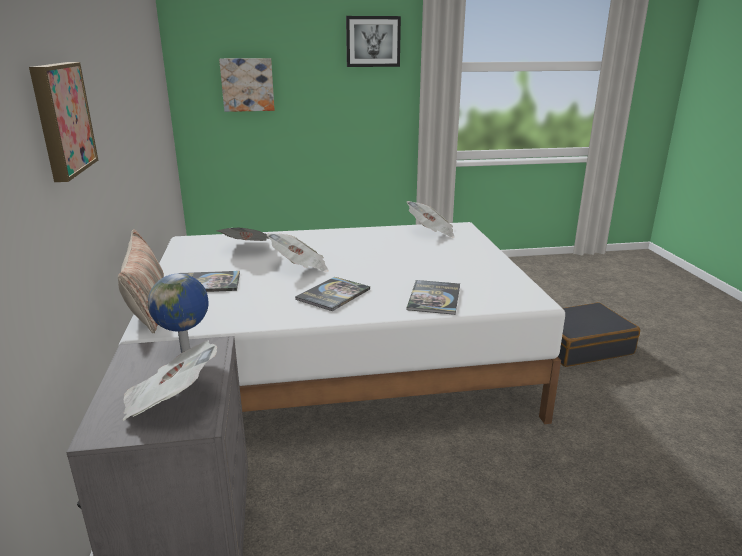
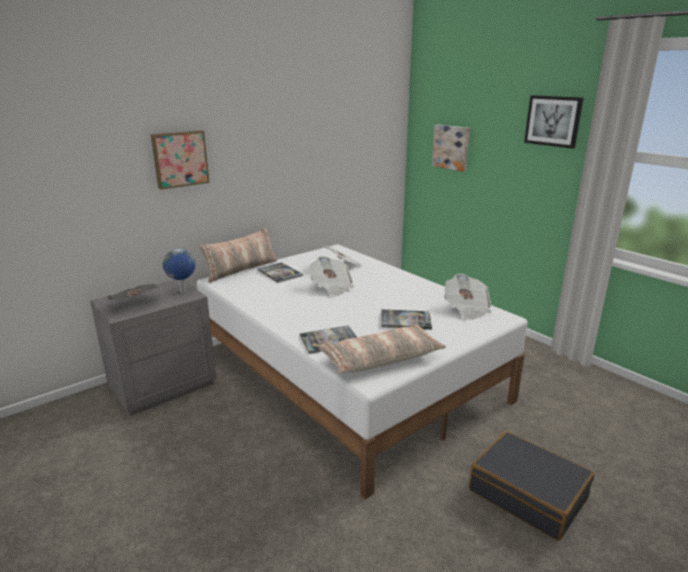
camera: 60 degrees right, 0 degrees up
book [295,277,370,311] -> book moved to [381,309,432,329]
none -> pillow [319,324,446,374]

